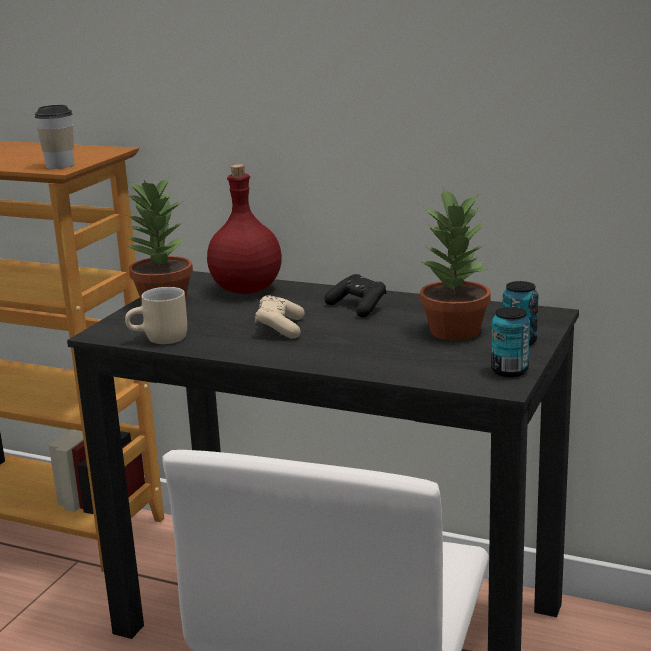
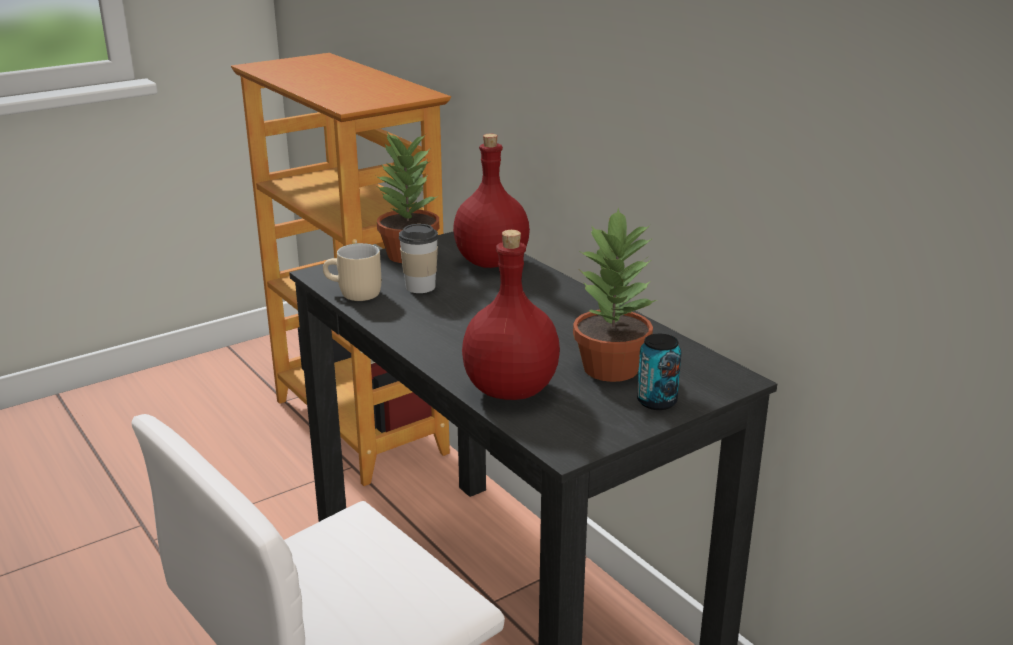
camera: 30 degrees right, 5 degrees up
cup [35,105,74,169] -> cup moved to [399,224,438,293]
beige game controller [255,295,305,339] -> none
black game controller [324,274,386,317] -> none
can [491,307,530,377] -> none
none -> red bottle [462,230,560,400]

